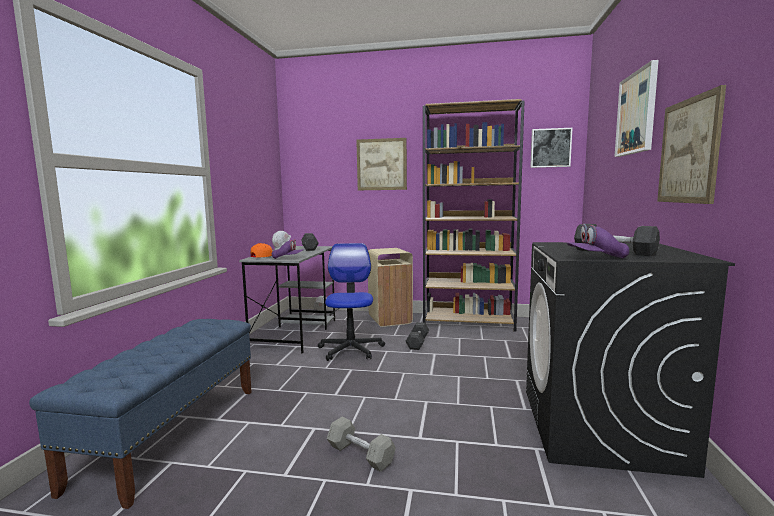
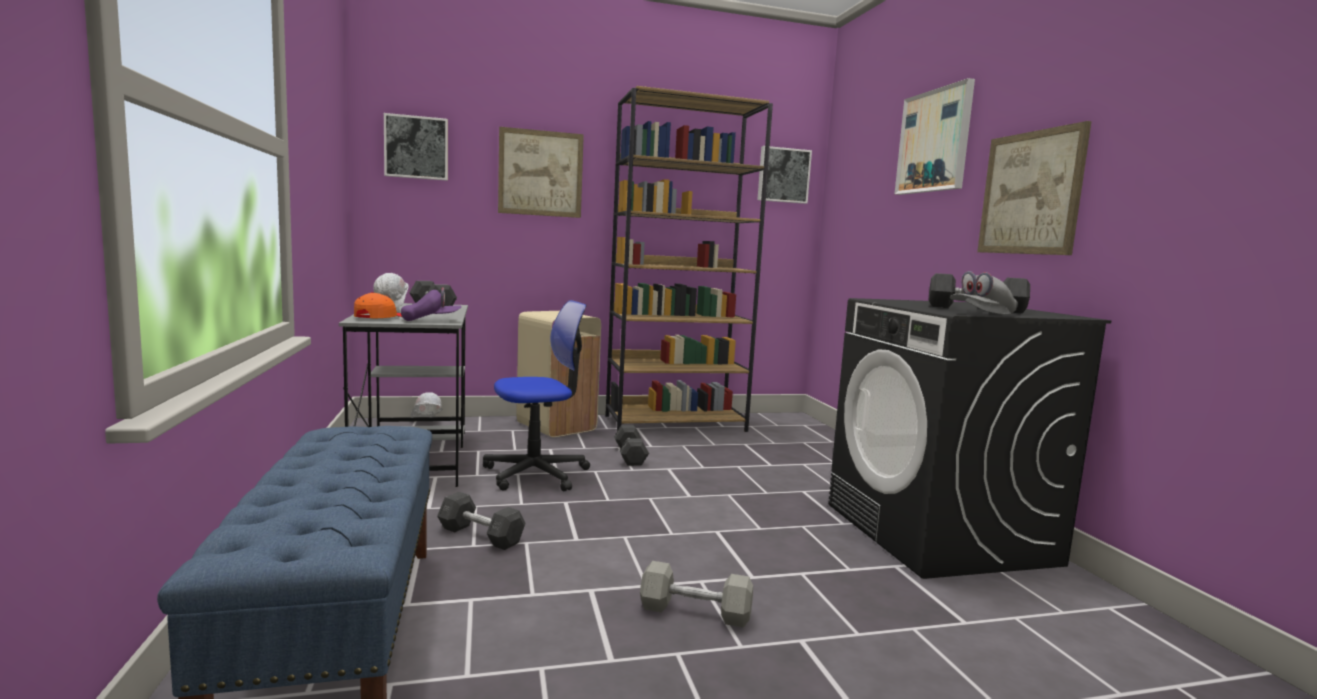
camera: 25 degrees left, 0 degrees up
office chair [318,243,385,361] -> office chair turned 90 degrees clockwise [483,300,590,491]
purple cap [567,224,629,258] -> grey cap [950,271,1018,315]
none -> picture [384,113,448,181]
none -> grey dumbbell [437,492,526,550]

